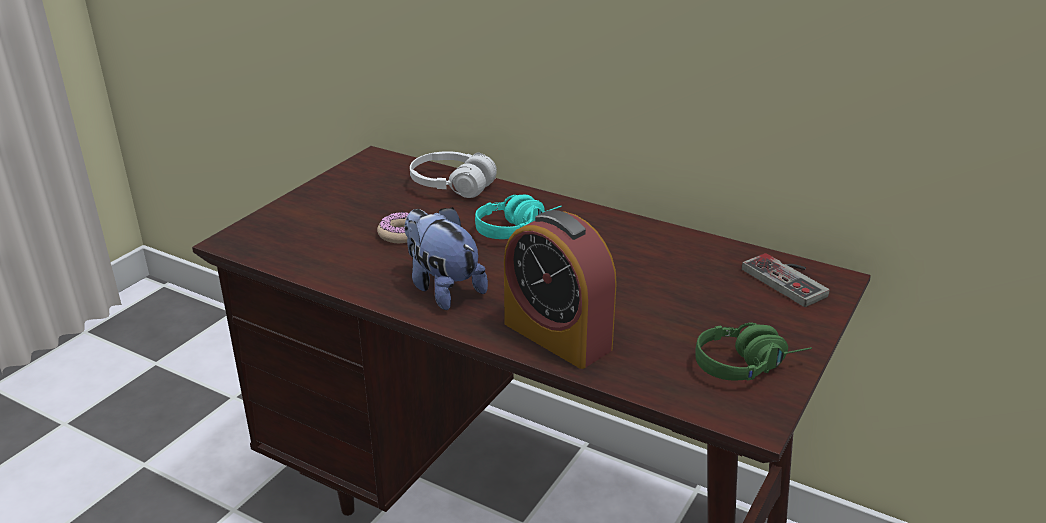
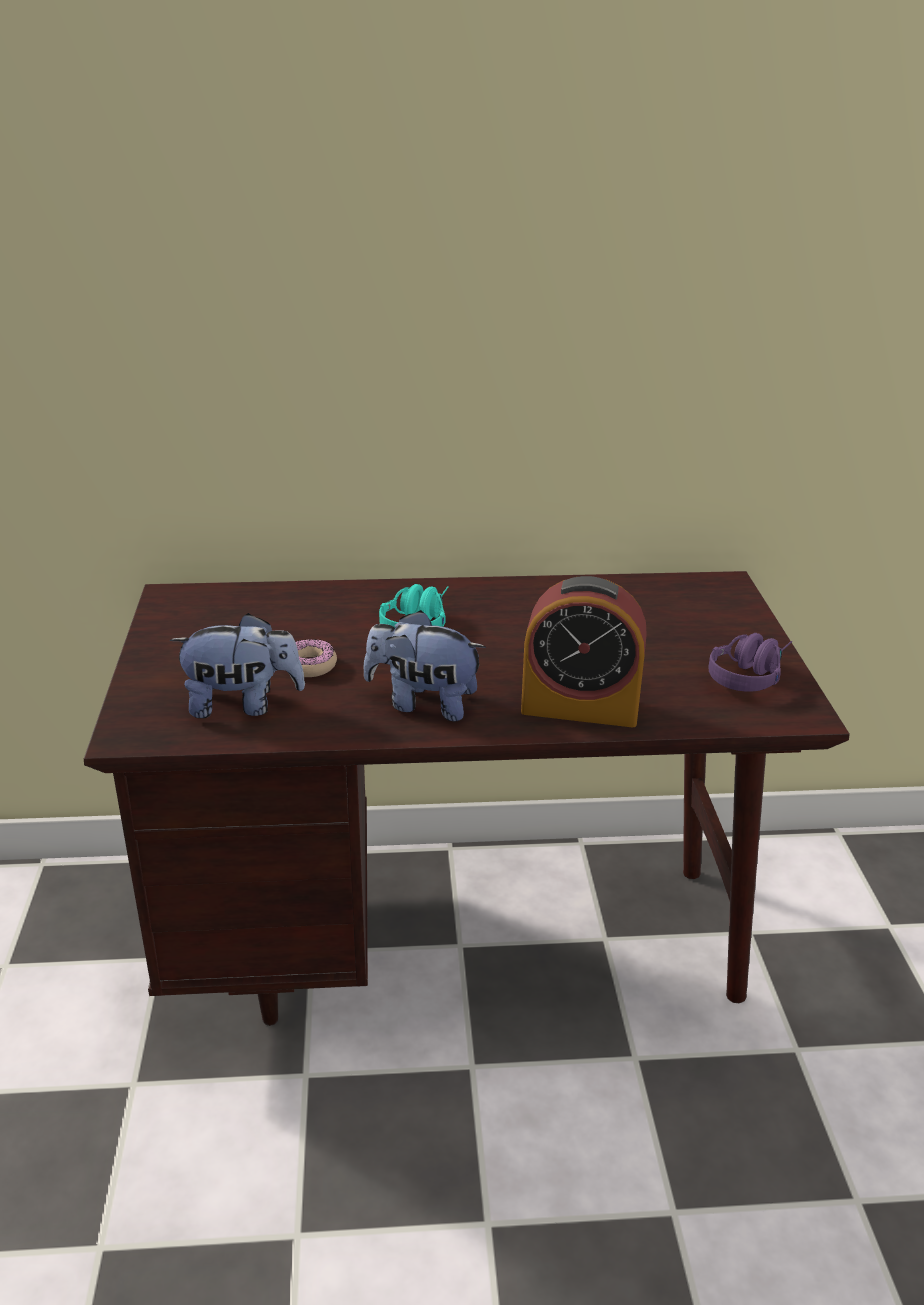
camera: 35 degrees left, 0 degrees up
white headphones [410,151,497,198] -> none
green headphones [695,323,812,381] -> purple headphones [708,633,792,692]
game controller [742,253,829,307] -> none
none -> plush toy [170,613,305,718]

